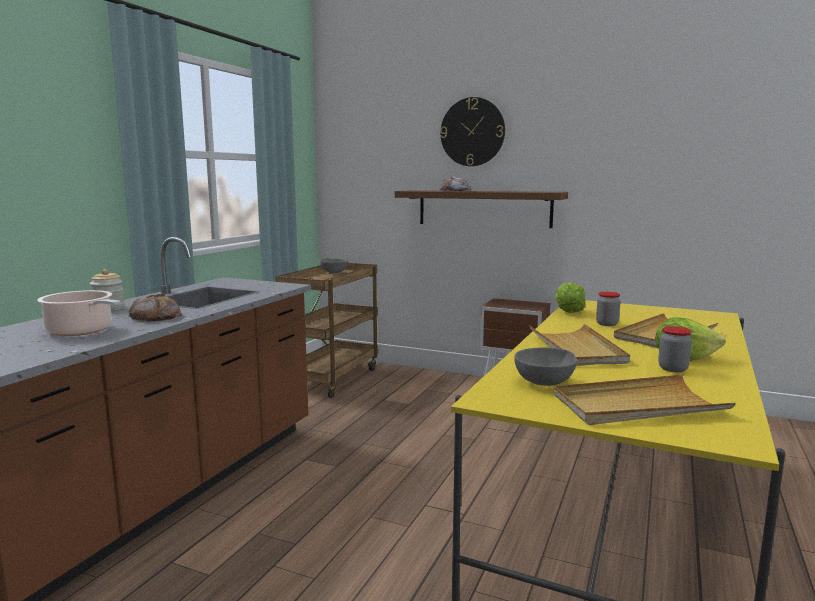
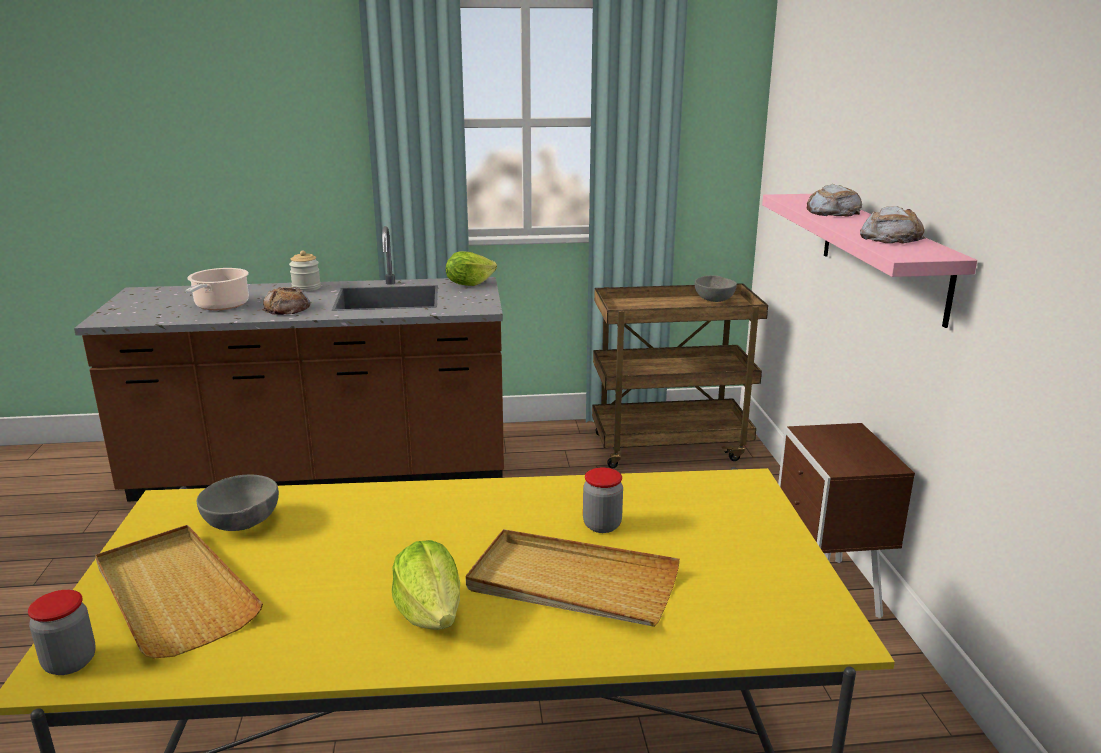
camera: 60 degrees right, 10 degrees up
brown shelf [395,190,568,228] -> pink shelf [762,194,977,328]
wall clock [440,97,505,166] -> none
beige tray [529,324,630,366] -> none
lettuce [555,282,586,313] -> lettuce moved to [446,251,497,286]
jar [658,326,692,372] -> jar moved to [28,590,96,675]
none -> bread [860,206,926,243]

